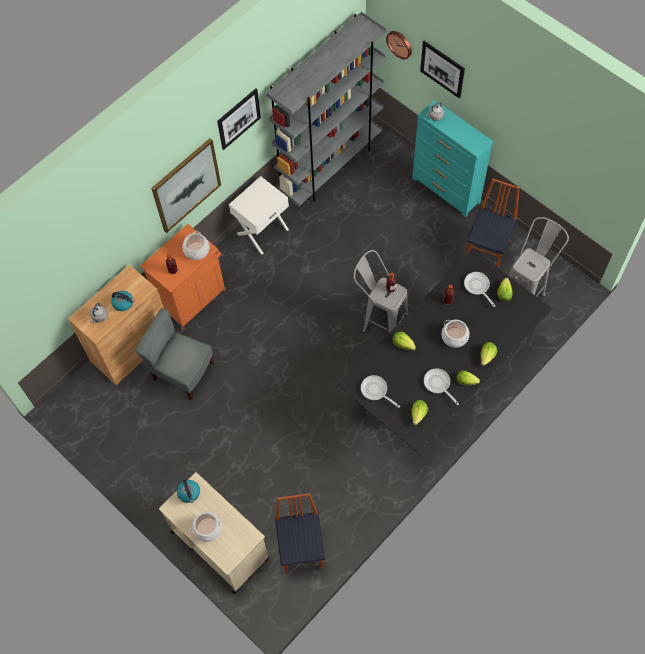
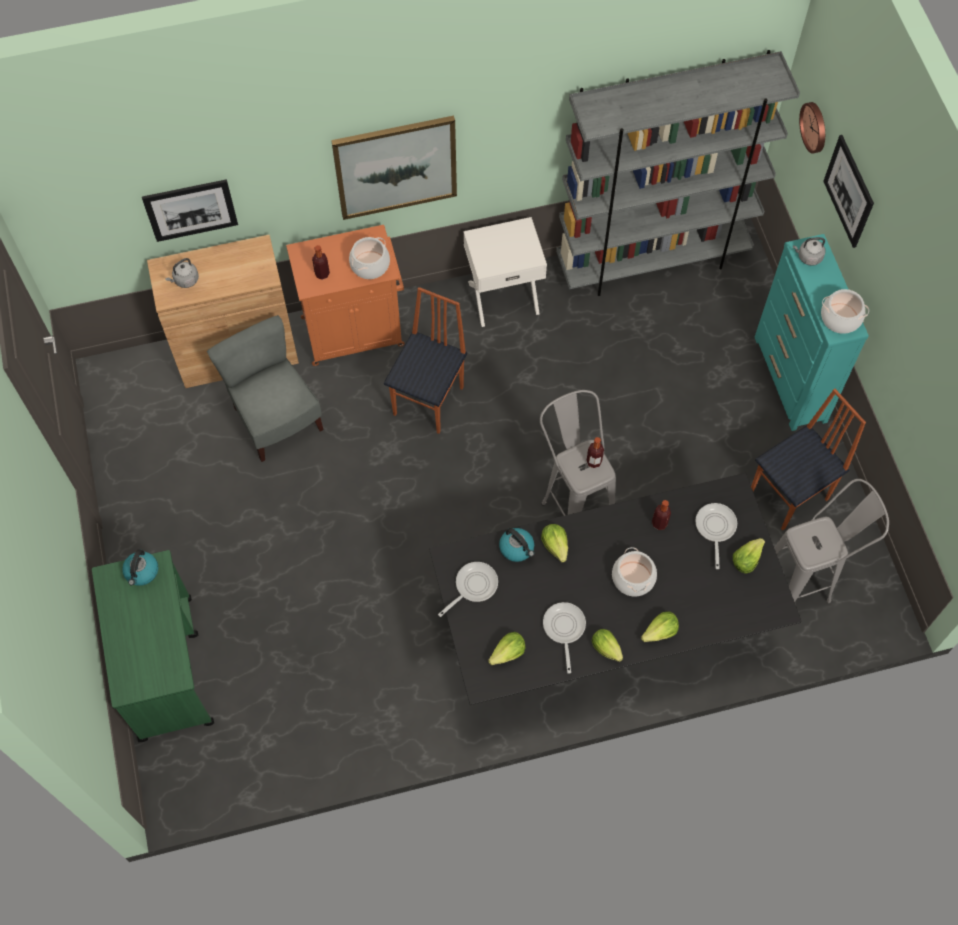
camera: 30 degrees right, 0 degrees up
kettle [111,291,135,311] -> kettle moved to [499,528,534,562]
beige cart [159,472,269,594] -> green cart [92,550,214,742]
cooking pot [190,512,222,542] -> cooking pot moved to [821,289,869,334]
picture [217,88,261,150] -> picture moved to [142,179,238,242]
chair [275,493,325,574] -> chair moved to [384,287,467,434]
frying pan [361,375,400,408] -> frying pan turned 60 degrees clockwise [438,562,498,617]

